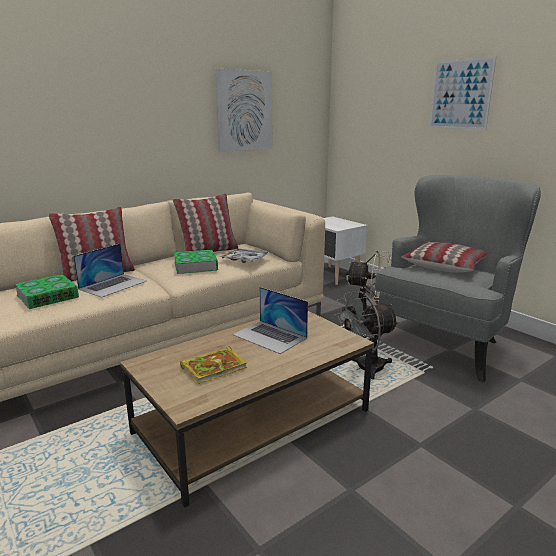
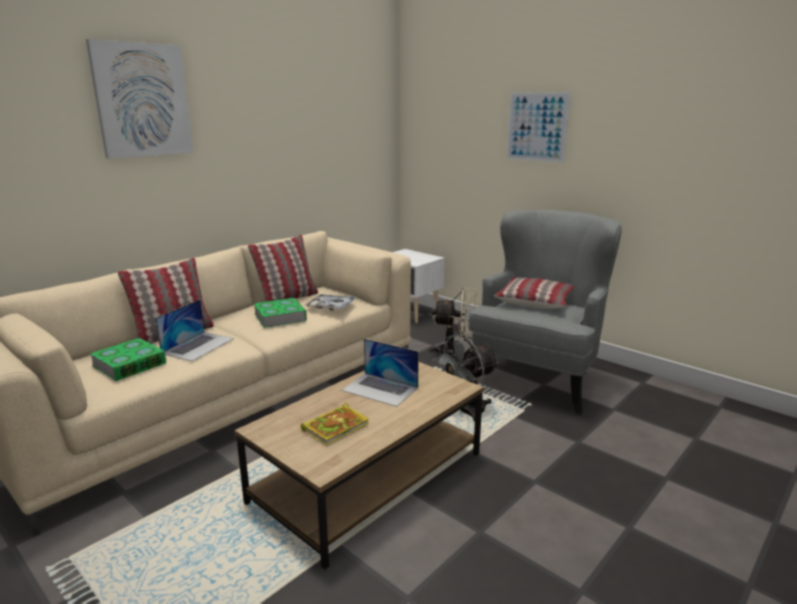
camera: 10 degrees left, 0 degrees up
picture [215,69,272,152] -> picture moved to [86,39,193,159]

